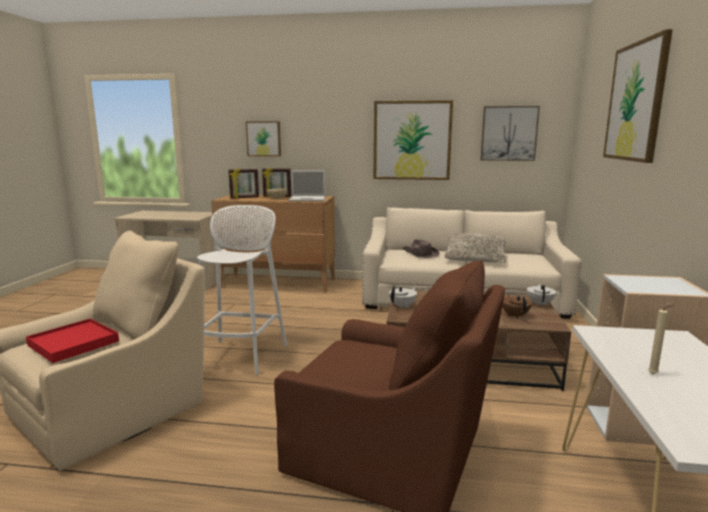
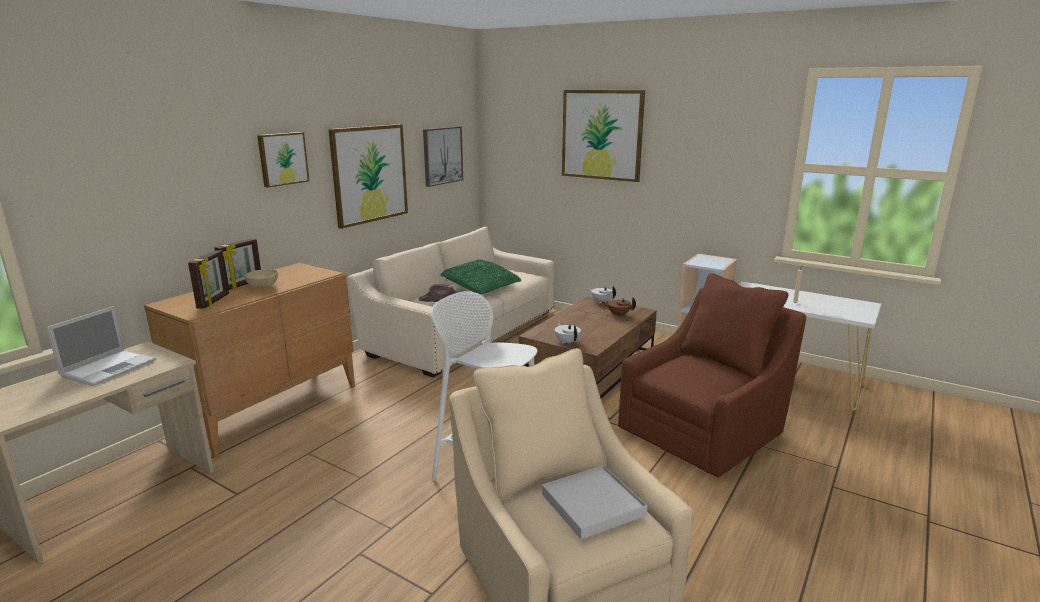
camera: 65 degrees left, 5 degrees up
red tray [26,319,119,363] -> white tray [542,465,648,540]
picture [246,121,281,156] -> picture moved to [257,132,309,187]
laptop [289,170,325,202] -> laptop moved to [46,306,156,386]
beige pillow [444,233,507,263] -> green pillow [440,259,521,294]

